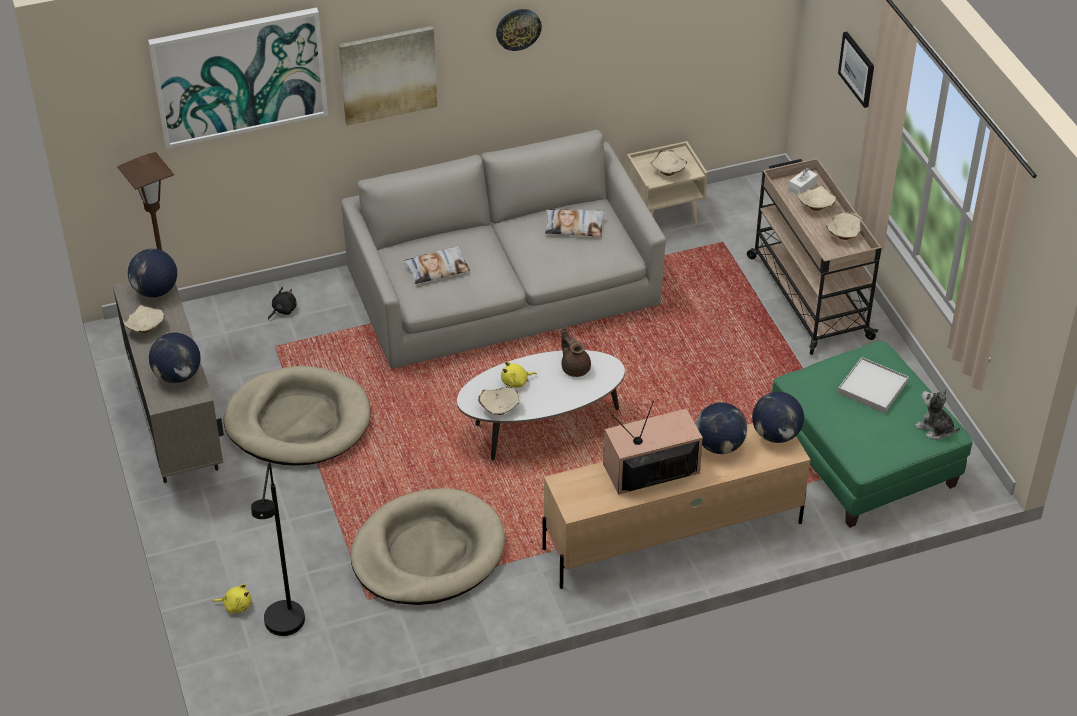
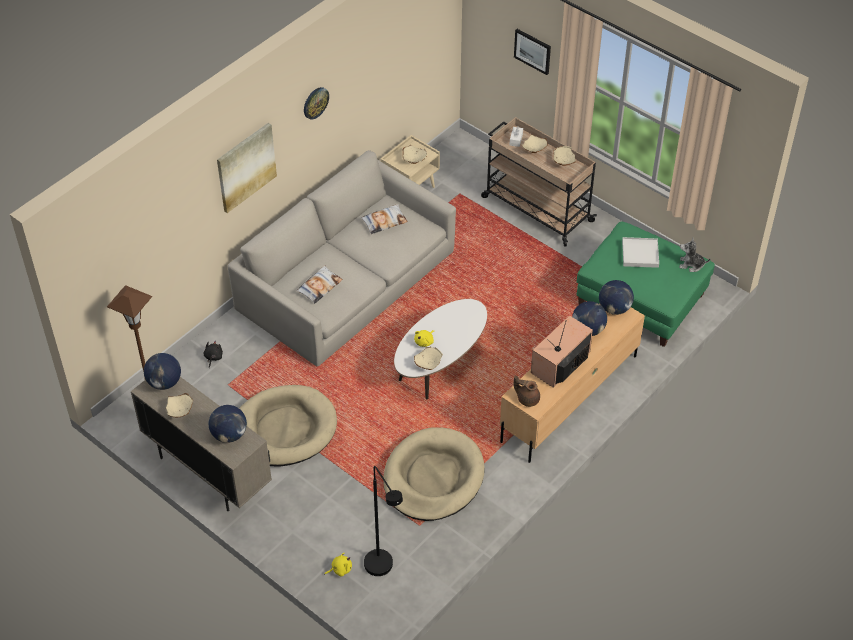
camera: 30 degrees left, 5 degrees up
picture [148,7,328,148] -> none
brown teapot [561,328,591,377] -> brown teapot moved to [514,375,540,407]

